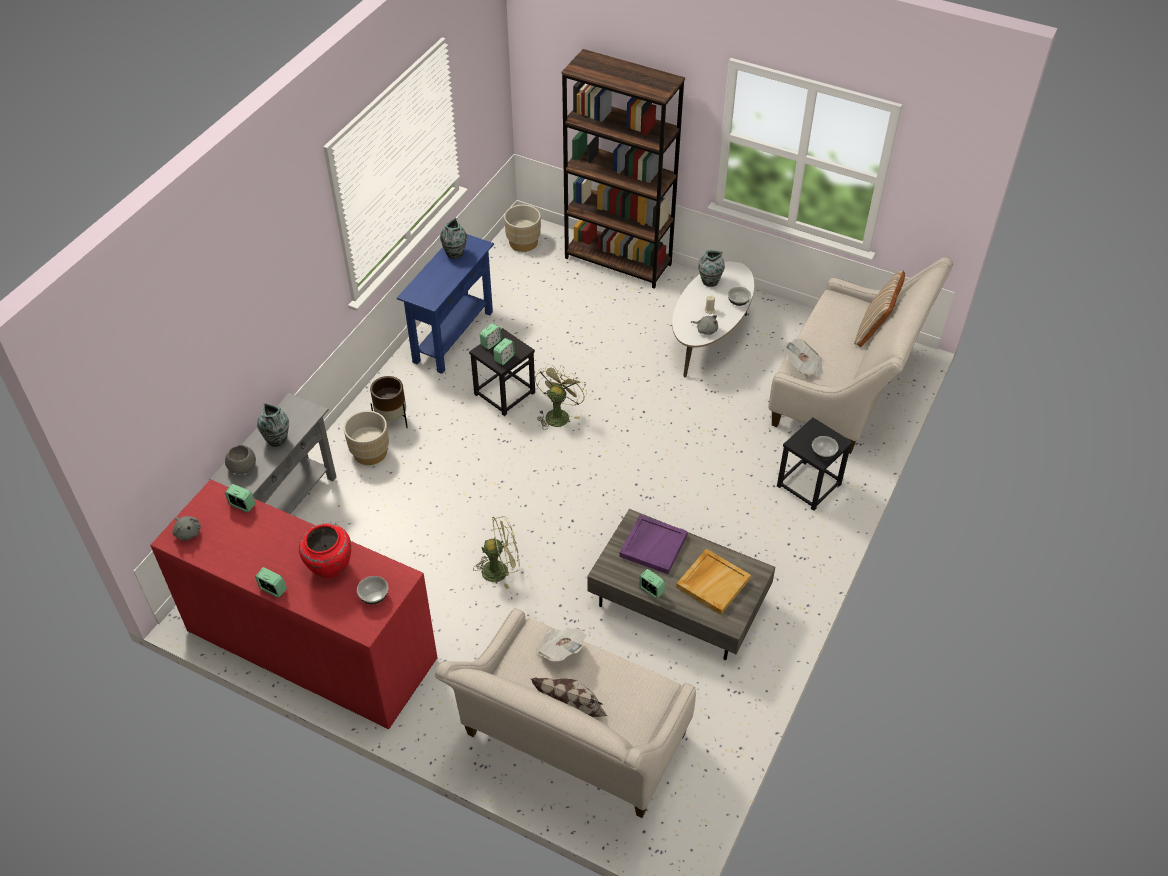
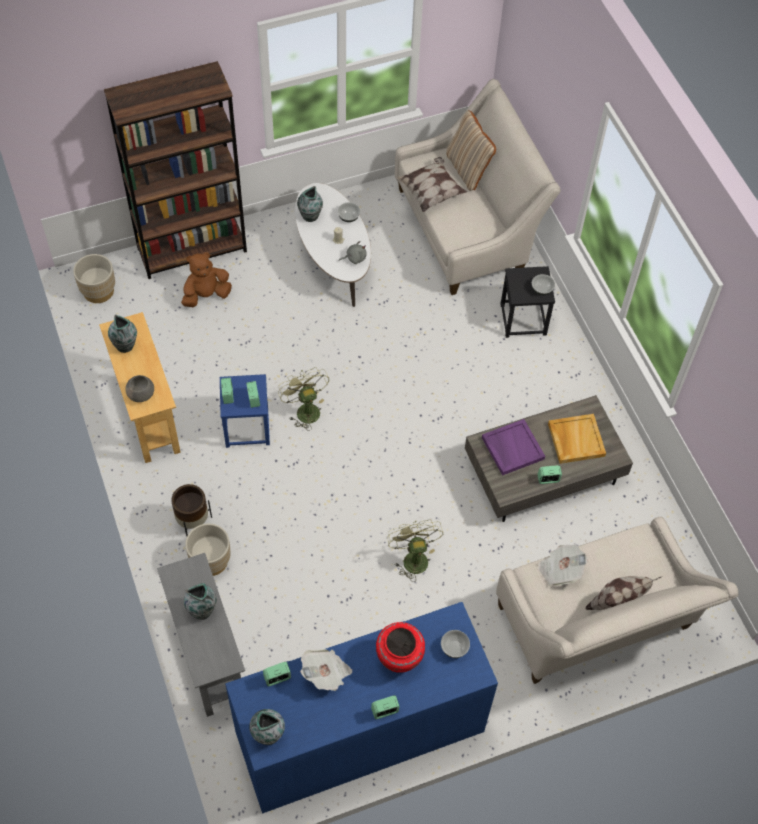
camera: 50 degrees left, 10 degrees up
red dresser [150,479,437,729] -> blue dresser [225,602,498,813]
grey plush toy [173,516,201,541] -> vase [249,709,285,745]
grey bowl [225,445,256,474] -> grey bowl moved to [125,375,154,402]
blue console table [397,234,494,374] -> beige console table [99,312,181,463]
black stool [469,328,535,416] -> blue stool [220,374,270,448]
green fan [473,516,520,589] -> green fan turned 45 degrees counterclockwise [387,519,443,582]
newspaper [786,339,823,377] -> newspaper moved to [300,649,352,691]
none -> brown plush toy [181,252,232,307]
none -> pillow [396,157,467,212]

